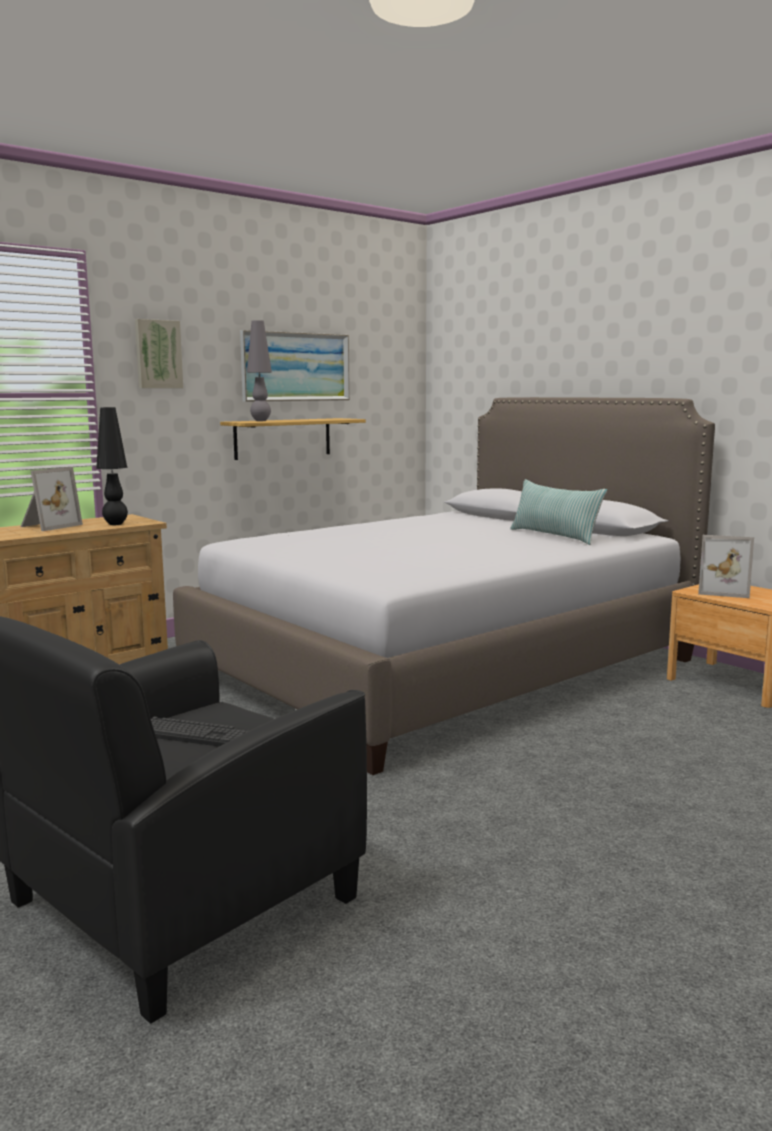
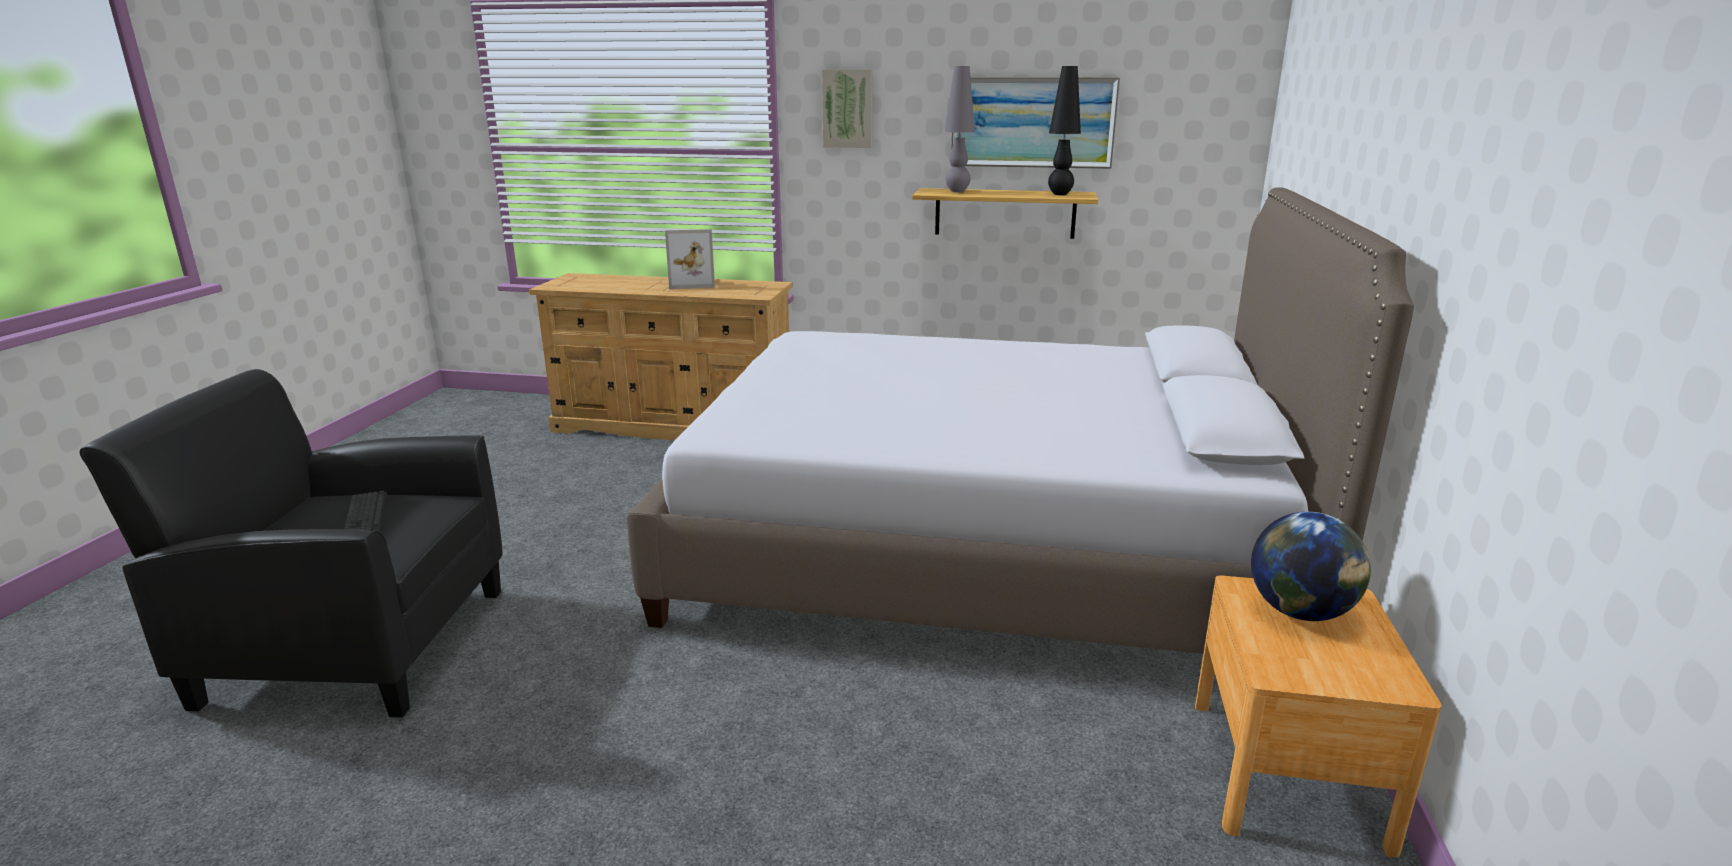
camera: 50 degrees right, 10 degrees up
black table lamp [96,407,128,525] -> black table lamp moved to [1048,66,1081,195]
pillow [510,479,607,545] -> none
picture frame [698,535,754,598] -> globe [1251,512,1371,621]

